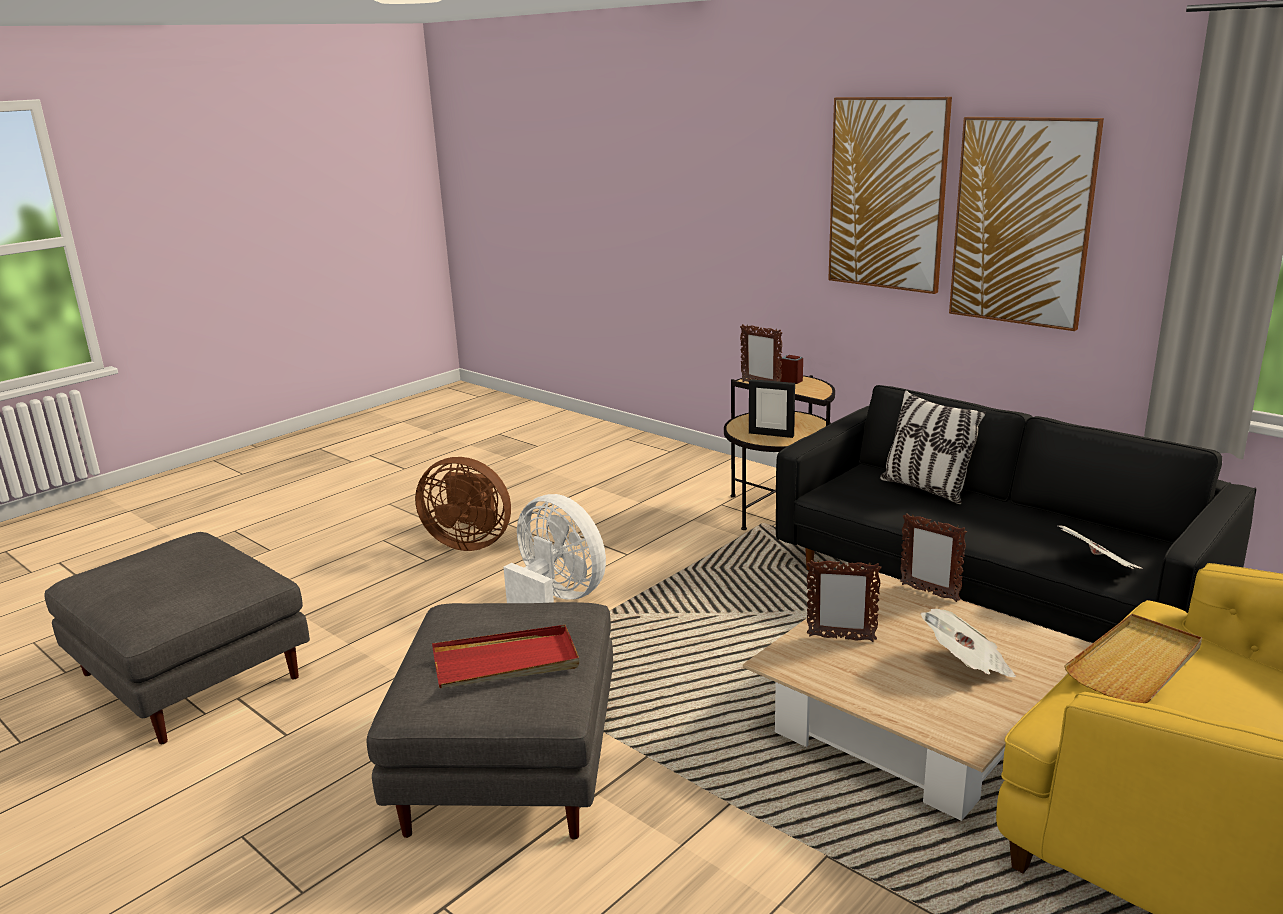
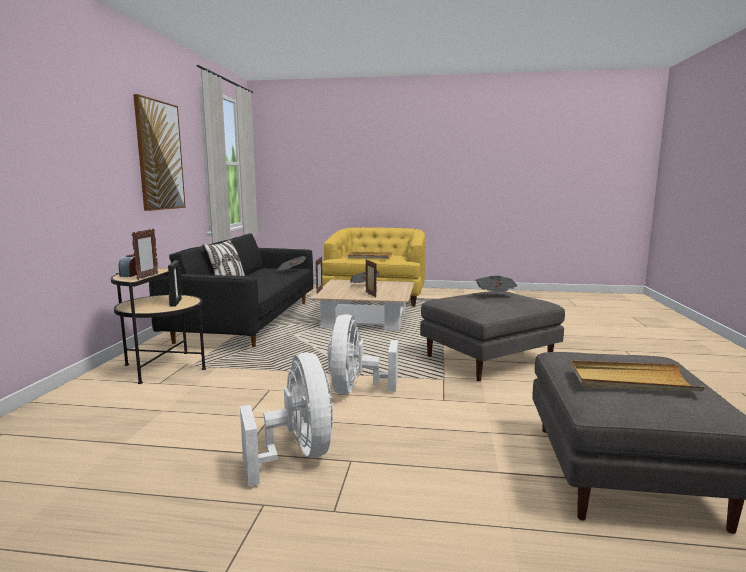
camera: 125 degrees left, 10 degrees down
brown fan [415,457,511,551] -> white fan [240,353,334,486]
red tray [432,625,579,688] -> newspaper [475,276,517,292]
picture [828,97,952,294] -> none
none -> beige tray [571,361,705,391]

